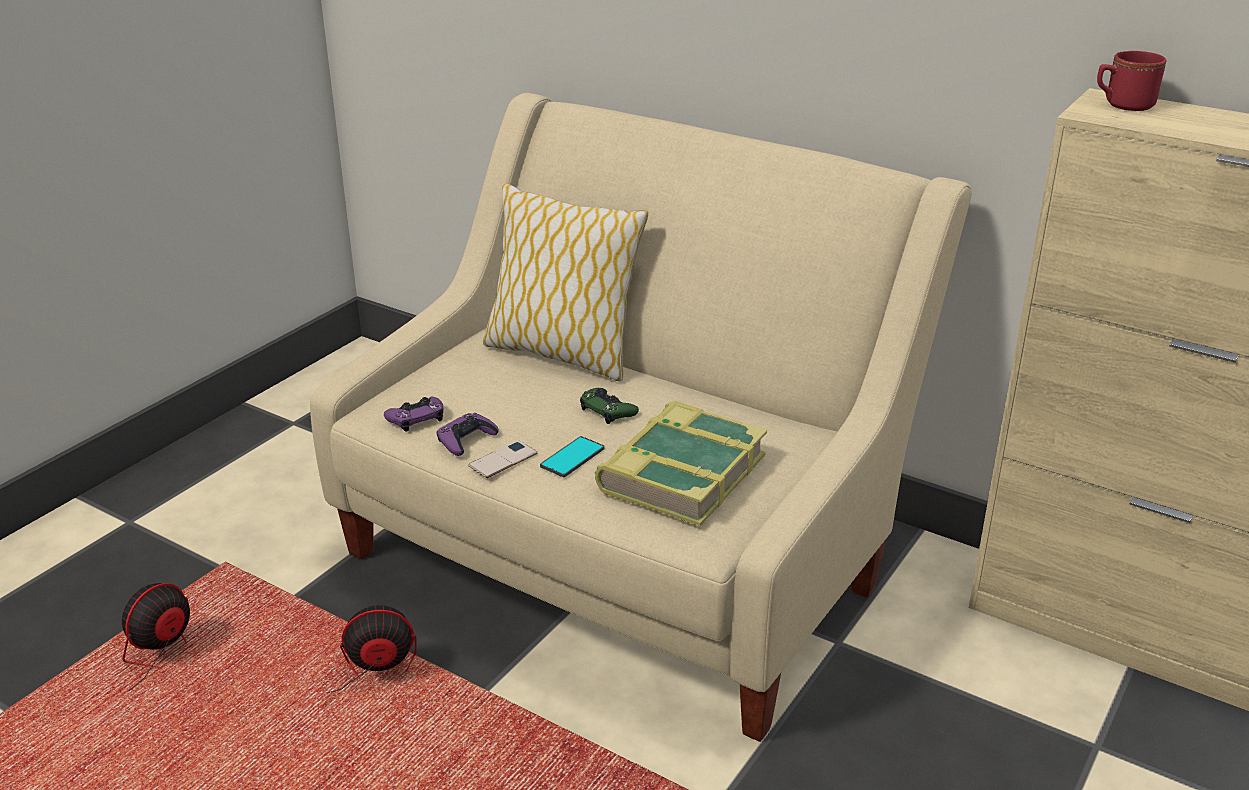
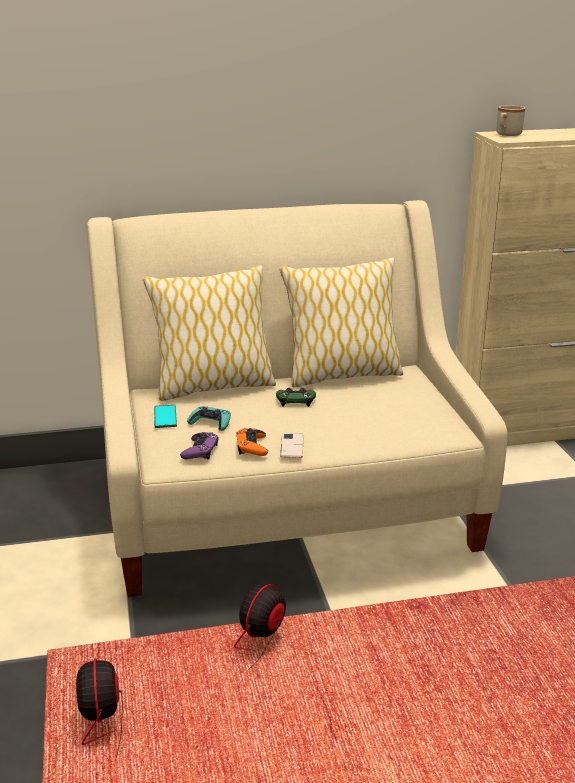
camera: 45 degrees left, 5 degrees down
purple game controller [437,413,499,456] -> orange game controller [237,428,268,456]
phone [540,436,605,477] -> phone moved to [154,405,177,428]
book [595,401,767,526] -> none
red mug [1097,51,1166,111] -> beige mug [497,105,525,136]
none -> turquoise game controller [187,406,231,431]
none -> pillow [280,257,403,388]

